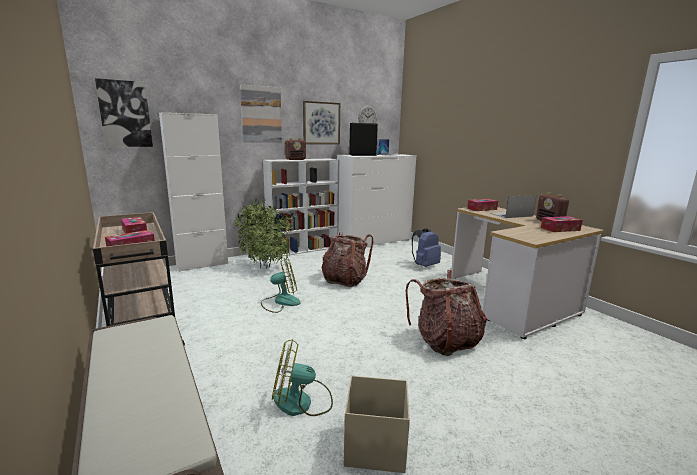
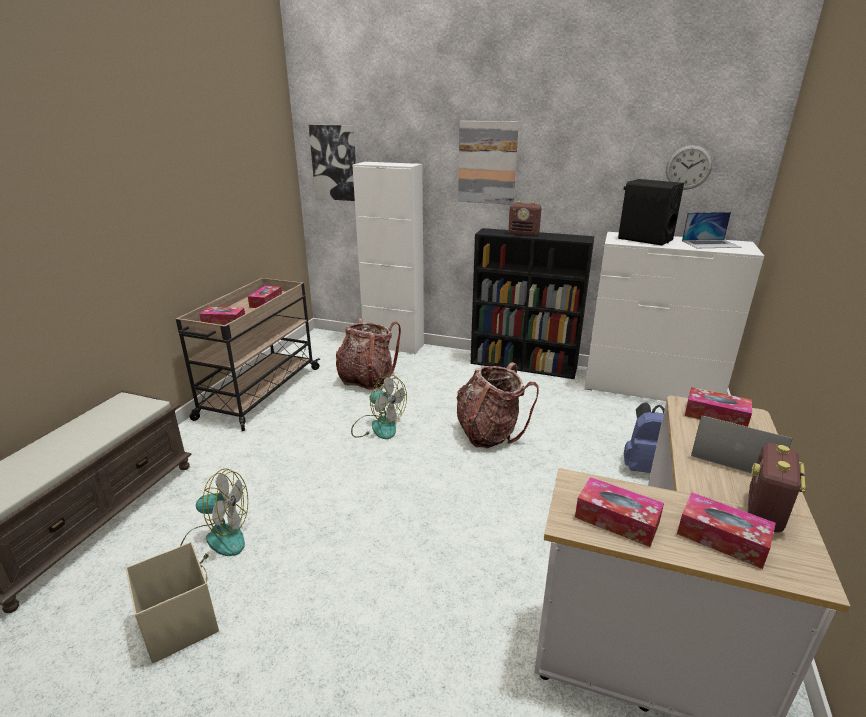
camera: 50 degrees right, 10 degrees up
potted plant [232,199,294,269] -> none
white bookcase [263,158,339,256] -> black bookcase [471,228,595,379]
fan [272,339,333,416] -> fan turned 135 degrees clockwise [180,468,248,564]
picture [303,101,340,144] -> none
backpack [406,270,487,356] -> backpack moved to [336,318,401,390]
none -> tissue box [575,477,664,547]

